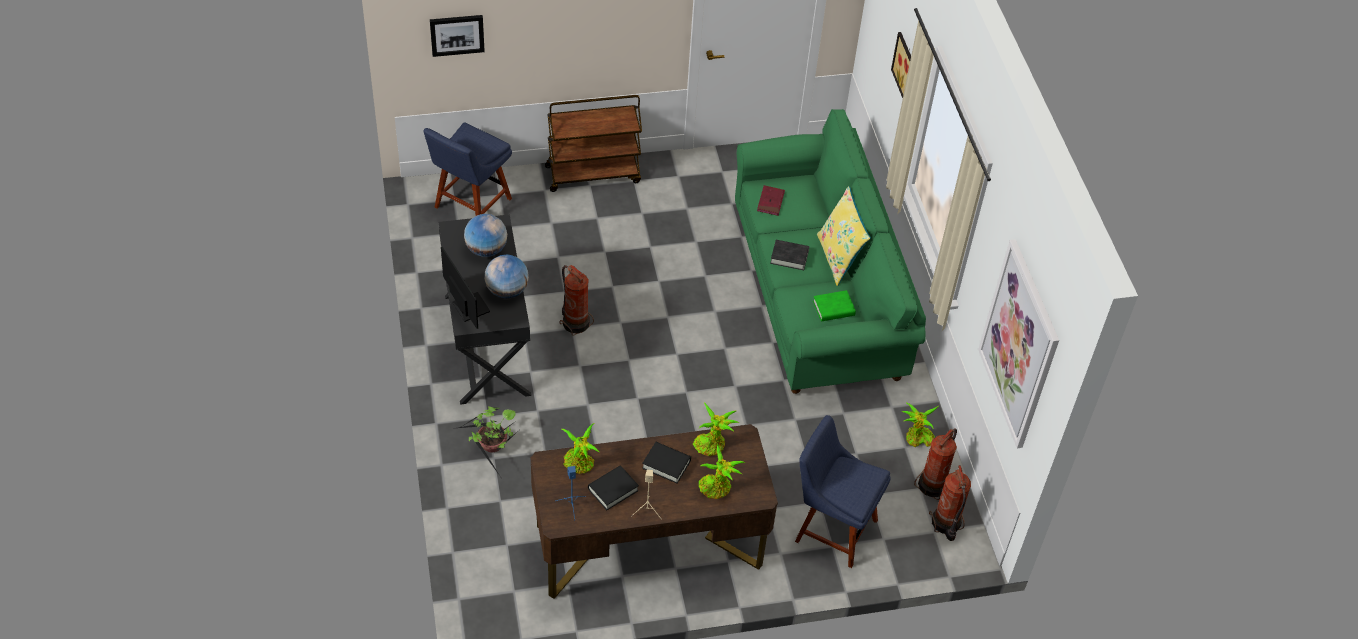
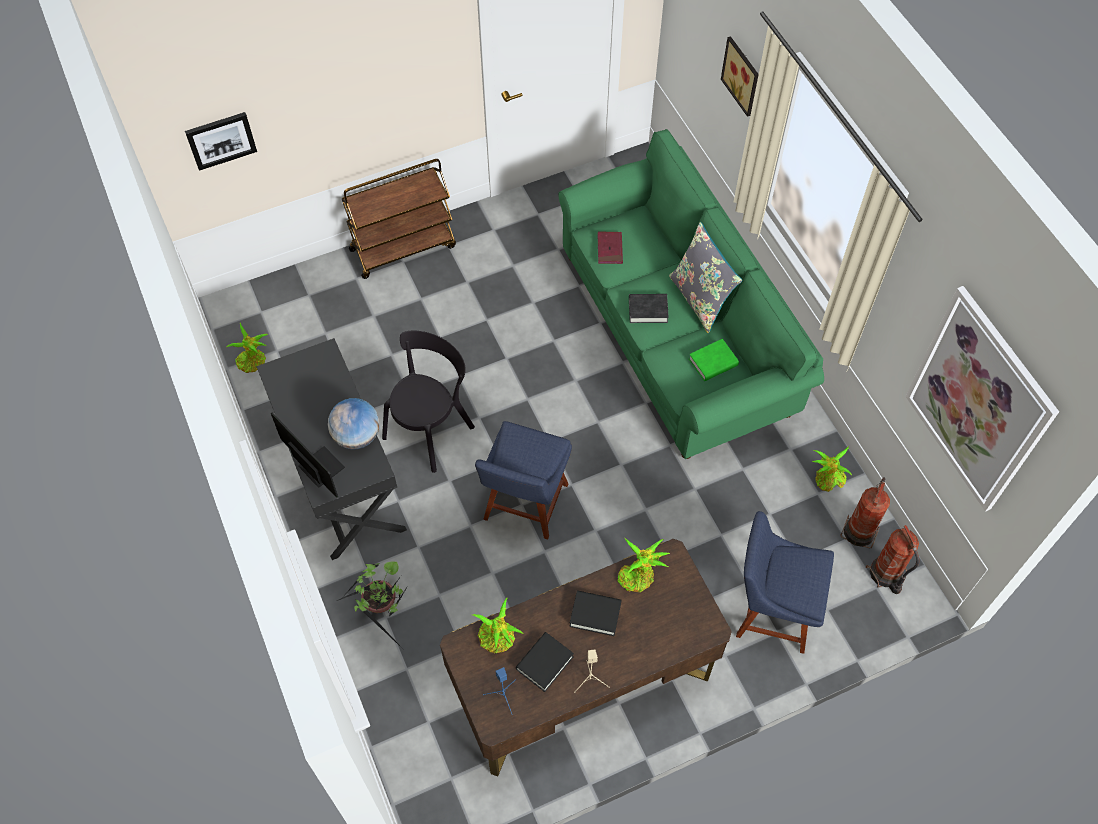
camera: 10 degrees left, 10 degrees up
blue chair [424,122,512,216] -> blue chair moved to [475,421,572,540]
globe [464,214,507,257] -> none
fire extinguisher [560,265,594,336] -> black chair [382,331,475,473]
potted plant [699,444,746,499] -> potted plant moved to [227,322,268,373]
yellow pillow [817,186,871,286] -> grey pillow [669,222,742,333]

